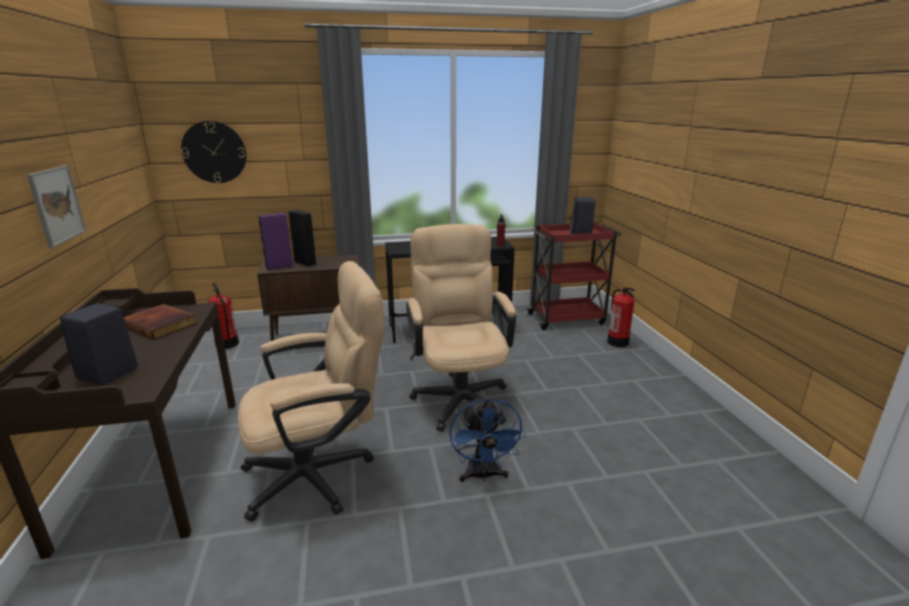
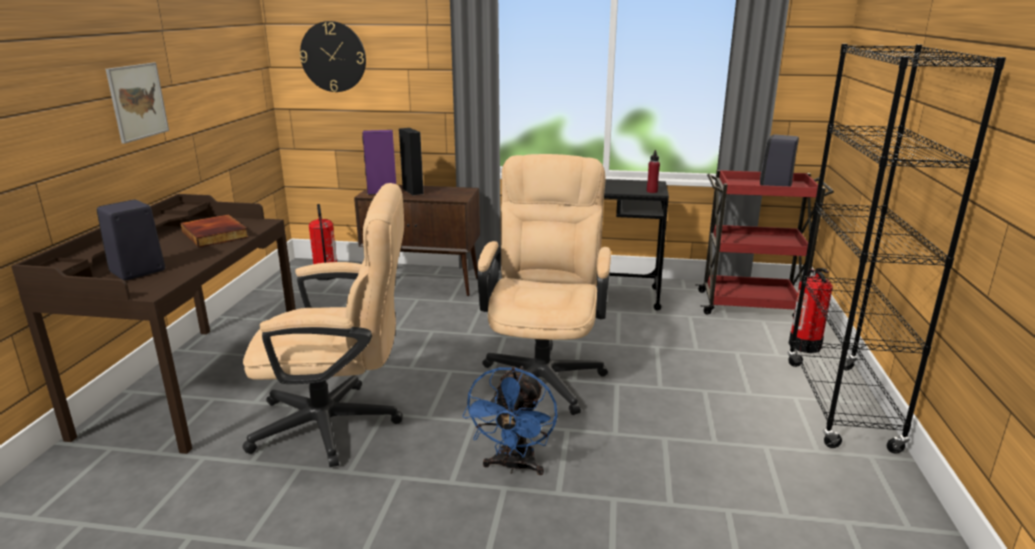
camera: 20 degrees right, 0 degrees up
none -> black bookcase [787,44,1006,453]

